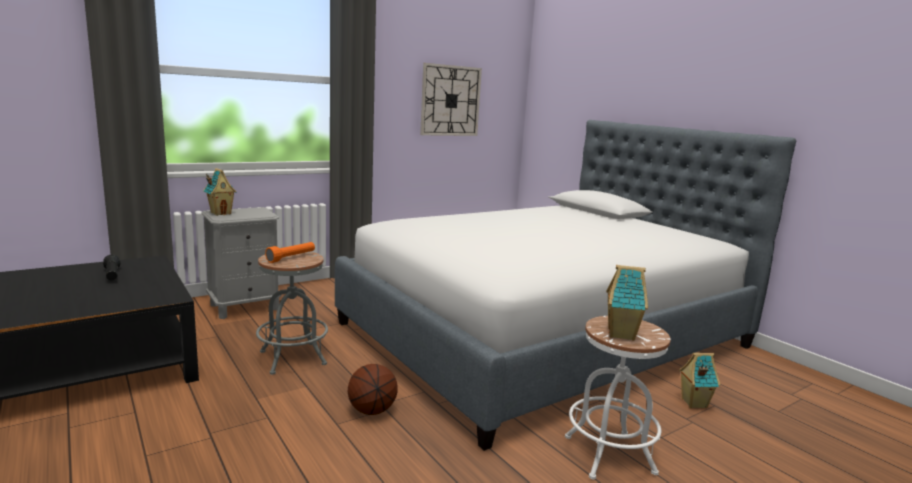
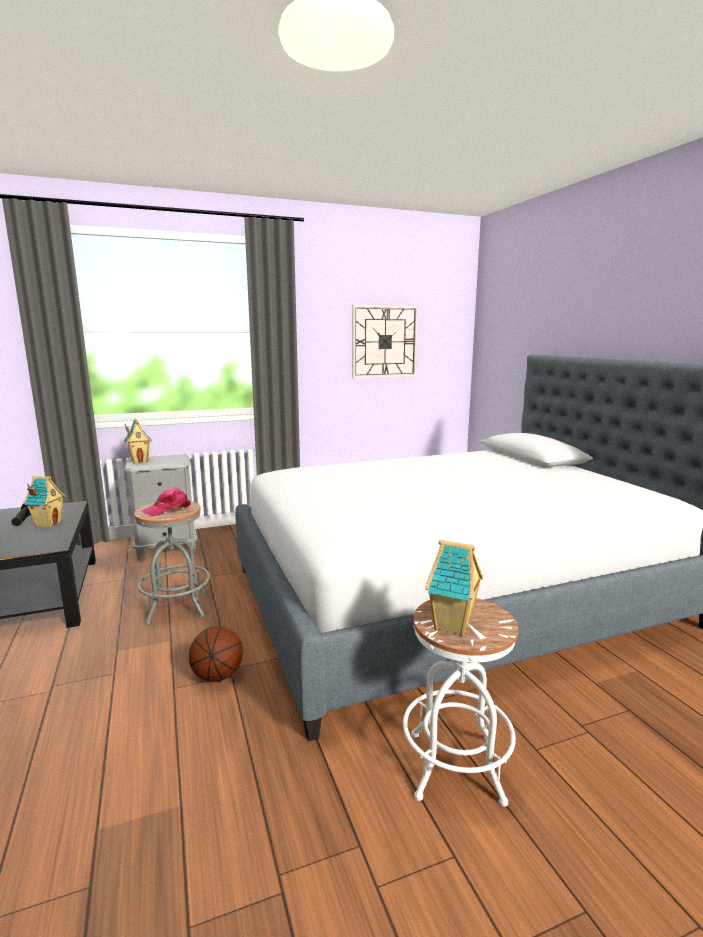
camera: 15 degrees right, 0 degrees up
orange flashlight [265,242,315,263] -> pink cap [142,487,191,516]
toy house [679,353,720,408] -> toy house moved to [23,476,65,527]

